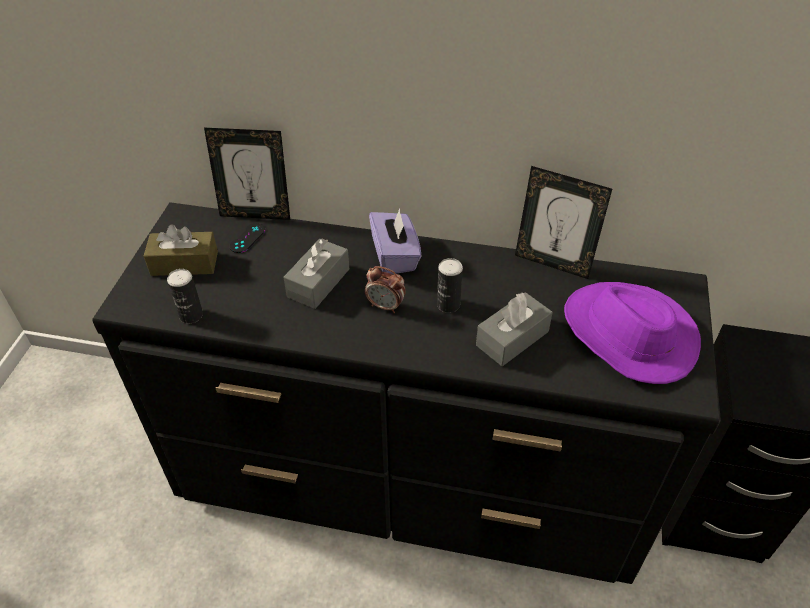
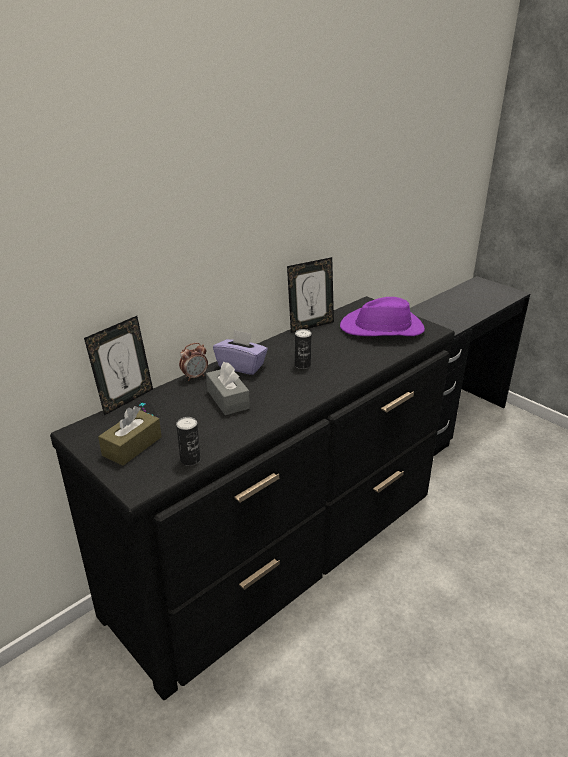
camera: 55 degrees left, 15 degrees down
alarm clock [365,266,406,313] -> alarm clock moved to [179,343,208,381]
grey tissue box [476,292,553,366] -> none

